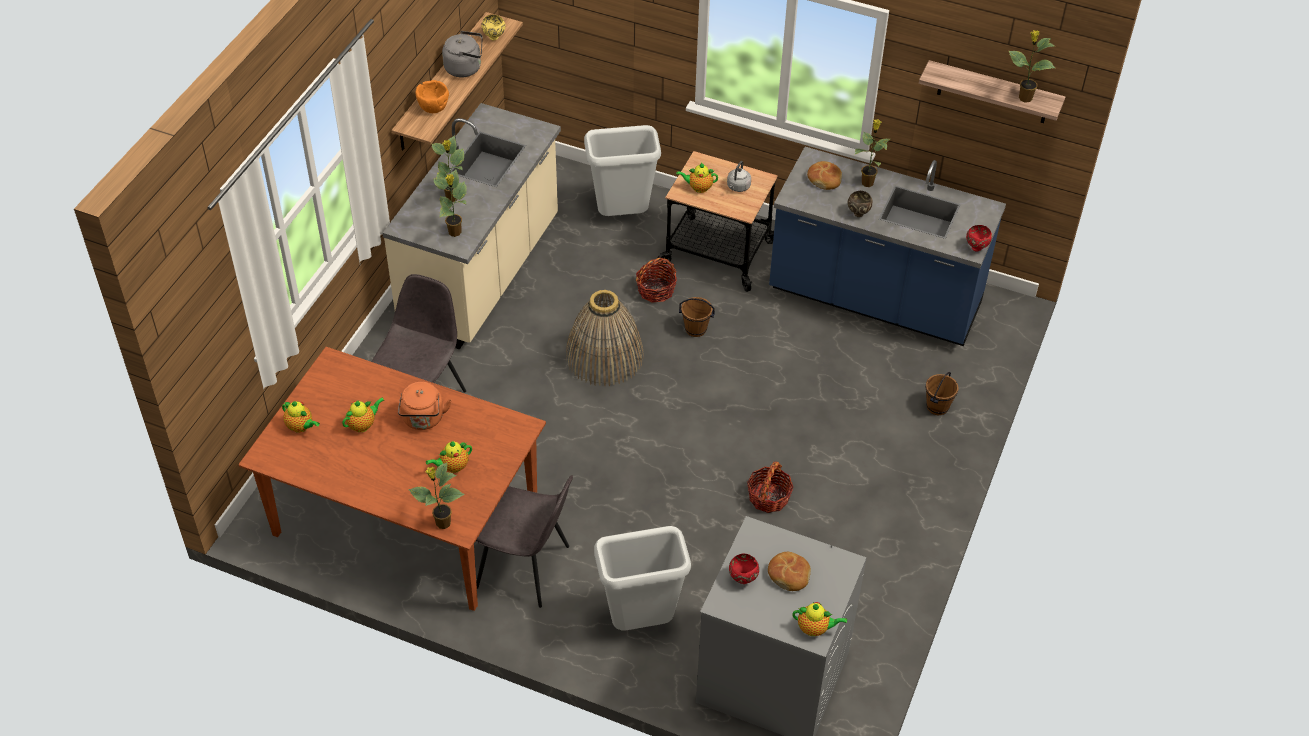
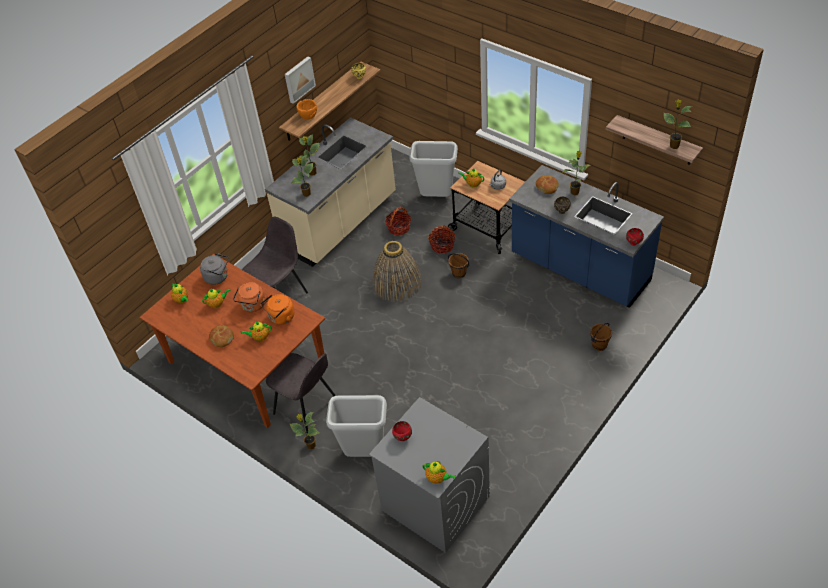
camera: 20 degrees right, 0 degrees up
potted plant [408,463,465,529] -> potted plant moved to [290,412,319,449]
grey kettle [442,31,483,78] -> grey kettle moved to [200,253,229,285]
basket [747,461,793,513] -> basket moved to [385,206,411,235]
bread [768,552,811,591] -> bread moved to [209,325,234,347]
none -> orange kettle [260,294,295,325]
none -> picture [285,57,316,104]

